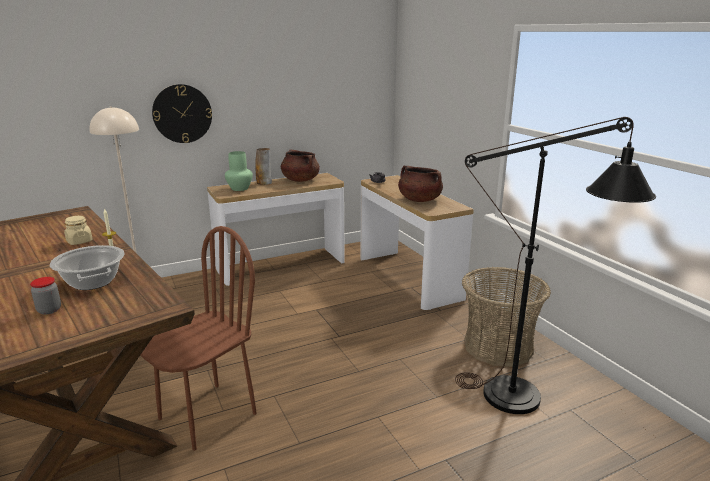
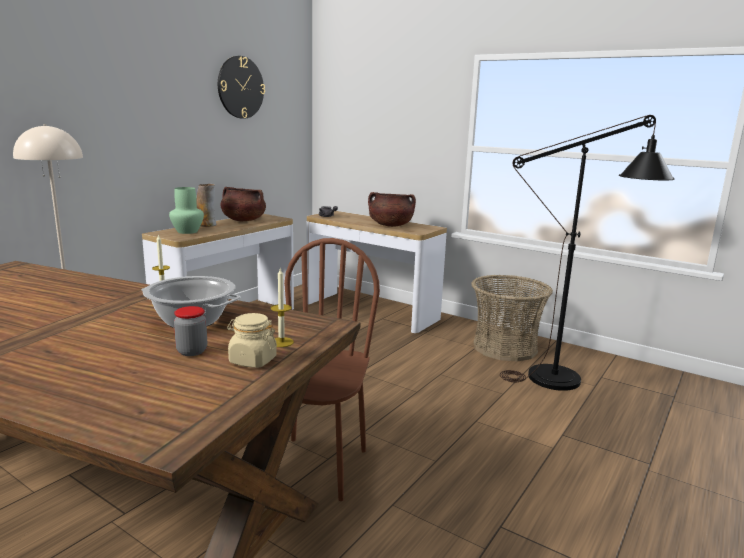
camera: 30 degrees left, 5 degrees down
beige jar [64,216,93,245] -> beige jar moved to [227,313,277,368]
wall clock [152,84,212,143] -> wall clock moved to [218,56,265,119]
none -> candle [270,267,294,347]

